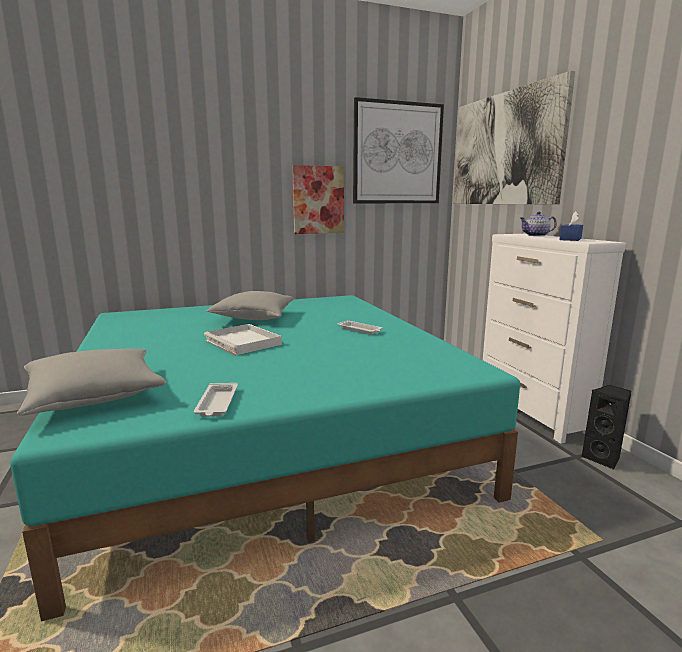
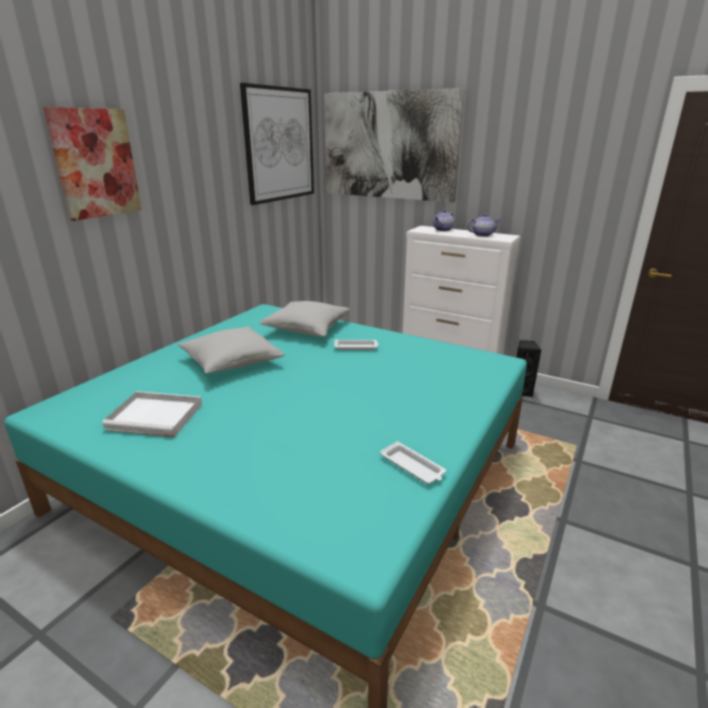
camera: 40 degrees left, 10 degrees up
grey pillow [17,348,166,416] -> grey pillow moved to [259,301,350,337]
white tray [204,324,282,355] -> white tray moved to [102,391,202,437]
picture [292,165,344,234] -> picture moved to [43,107,142,221]
blue tissue box [559,211,583,241] -> teapot [467,214,500,237]

